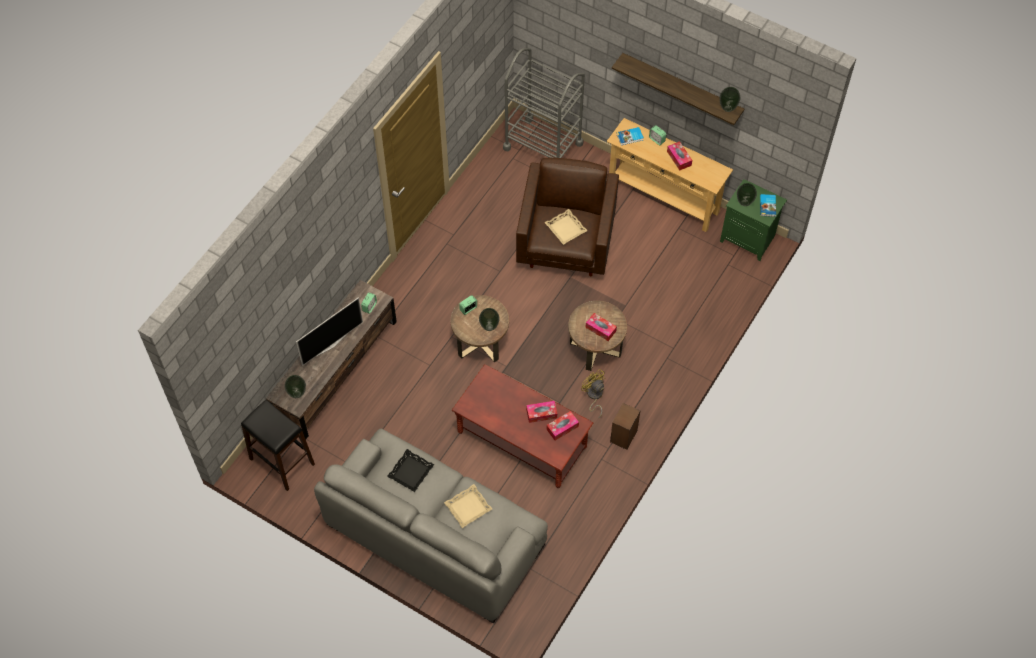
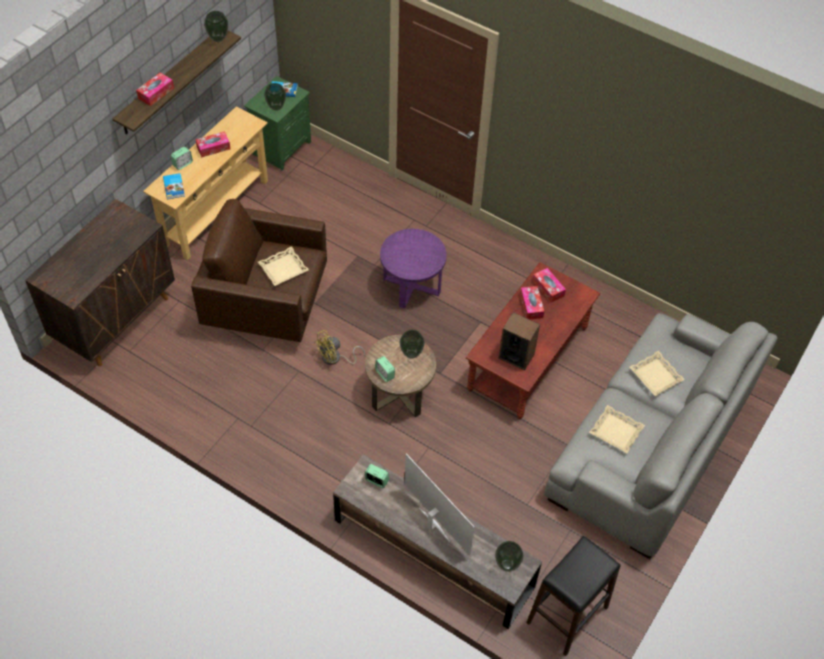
camera: 90 degrees left, 5 degrees down
black tray [387,449,434,492] -> beige tray [589,405,645,453]
grey cart [503,48,585,158] -> brown cabinet [25,199,175,367]
brown side table [568,301,627,371] -> purple side table [380,229,447,308]
yellow fan [581,369,605,419] -> yellow fan moved to [314,330,365,365]
tissue box [585,313,617,341] -> tissue box moved to [136,73,174,106]
speaker [610,403,640,450] -> speaker moved to [498,312,540,371]

